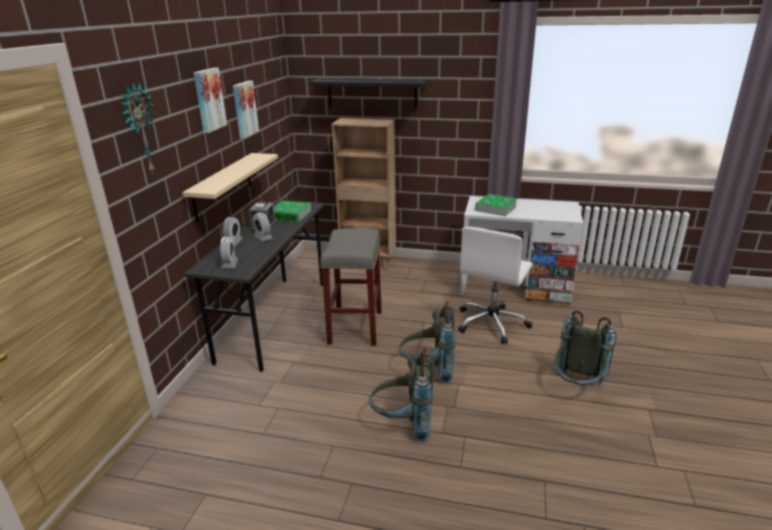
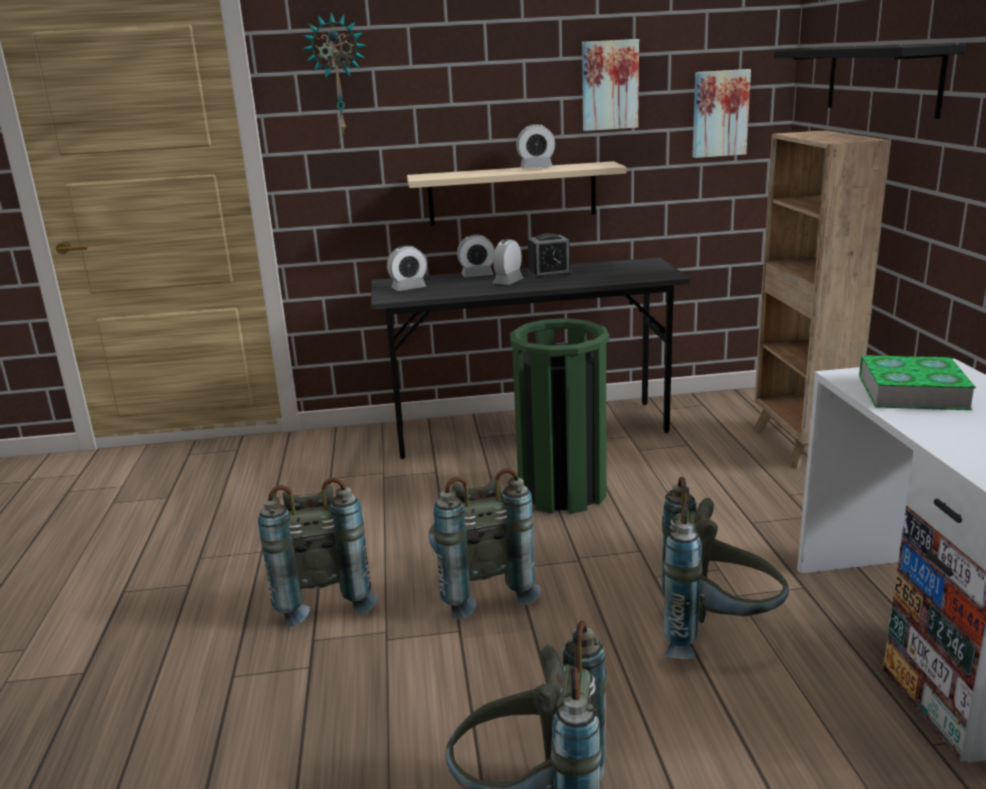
camera: 70 degrees right, 5 degrees down
picture [194,68,227,133] -> picture moved to [692,69,751,158]
book [274,201,312,222] -> none
grey stool [320,228,382,346] -> green trash can [510,318,610,514]
white office chair [458,227,533,344] -> grey backpack [662,477,789,659]
none -> alarm clock [516,124,555,168]

